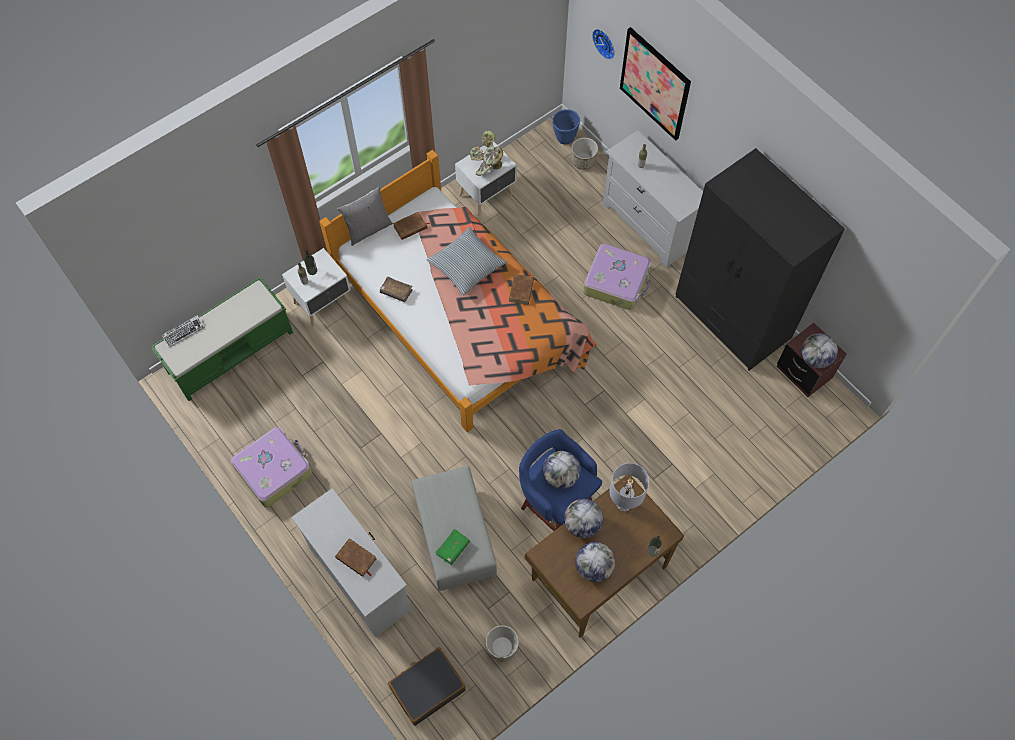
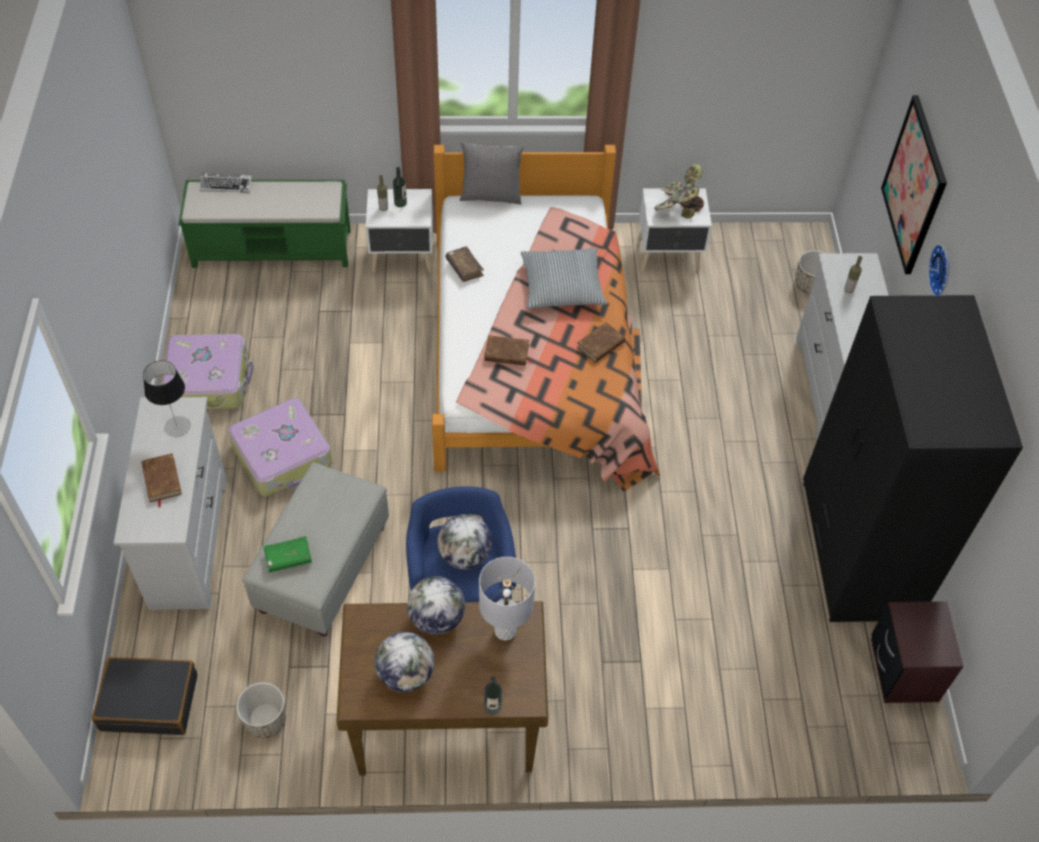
camera: 35 degrees right, 10 degrees down
brown book [393,212,430,240] -> brown book moved to [484,335,533,366]
blue planter [552,109,580,145] -> none
suitcase [583,244,651,310] -> suitcase moved to [228,398,333,496]
wall clock [592,29,615,60] -> wall clock moved to [928,244,949,295]
globe [801,333,838,368] -> none
none -> table lamp [143,360,190,437]

